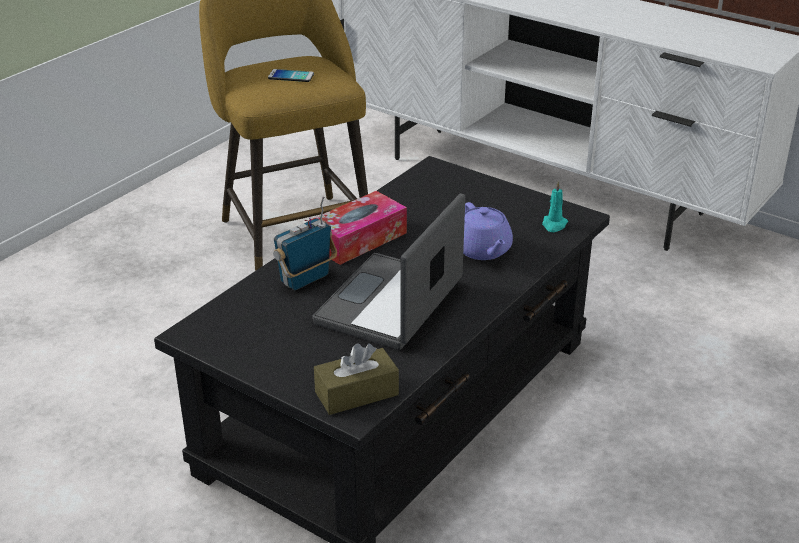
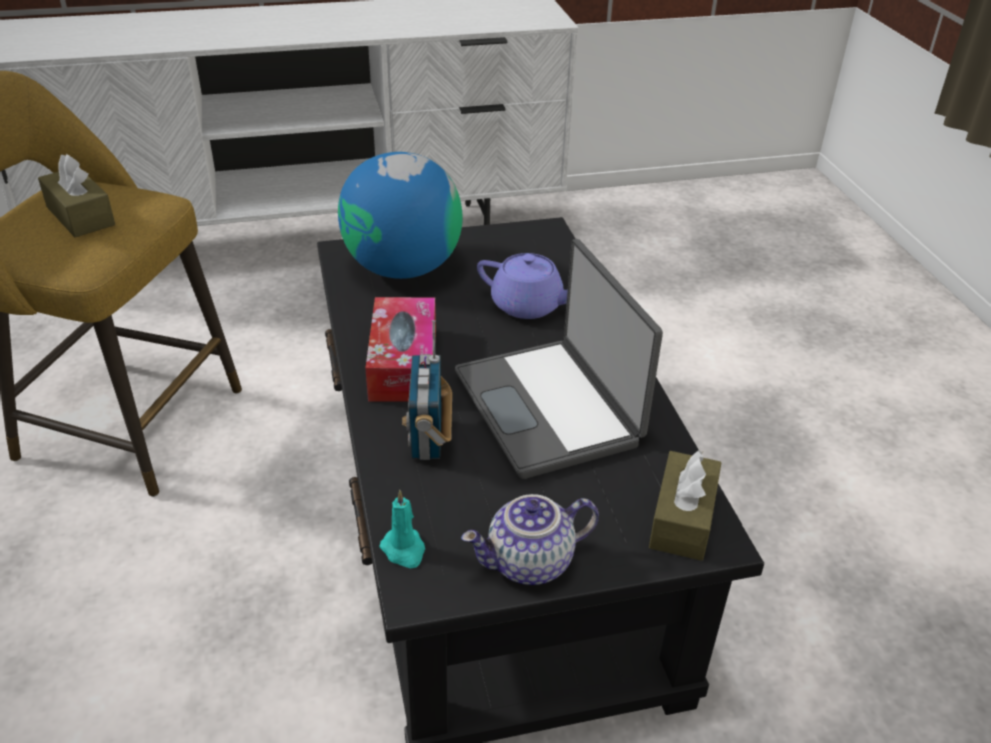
camera: 50 degrees left, 5 degrees up
phone [268,69,314,82] -> brown tissue box [38,154,115,237]
turquoise candle [542,181,568,232] -> turquoise candle moved to [379,490,425,569]
none -> globe [338,152,462,279]
none -> teapot [461,494,599,585]

